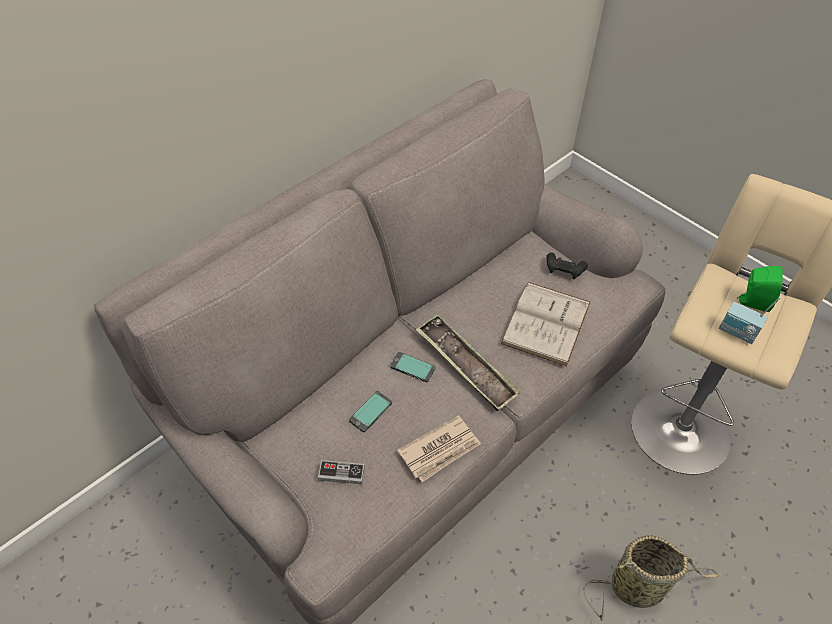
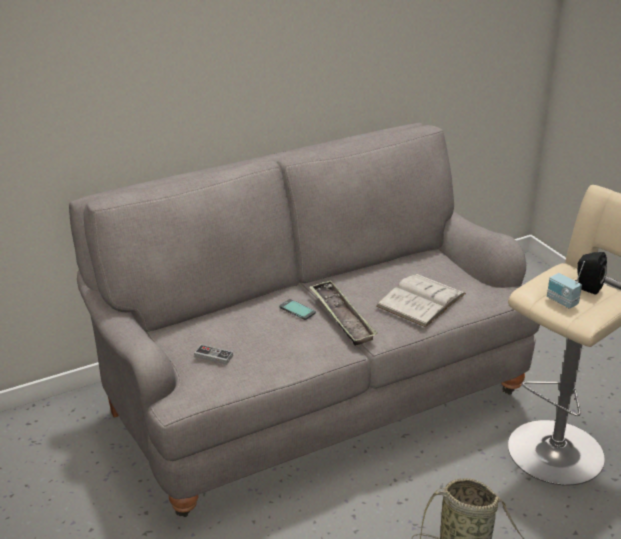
camera: 15 degrees right, 20 degrees down
phone [349,391,392,432] -> none
newspaper [397,415,481,482] -> none
black game controller [546,253,588,279] -> none
green speaker [737,266,783,312] -> black speaker [575,252,607,295]

